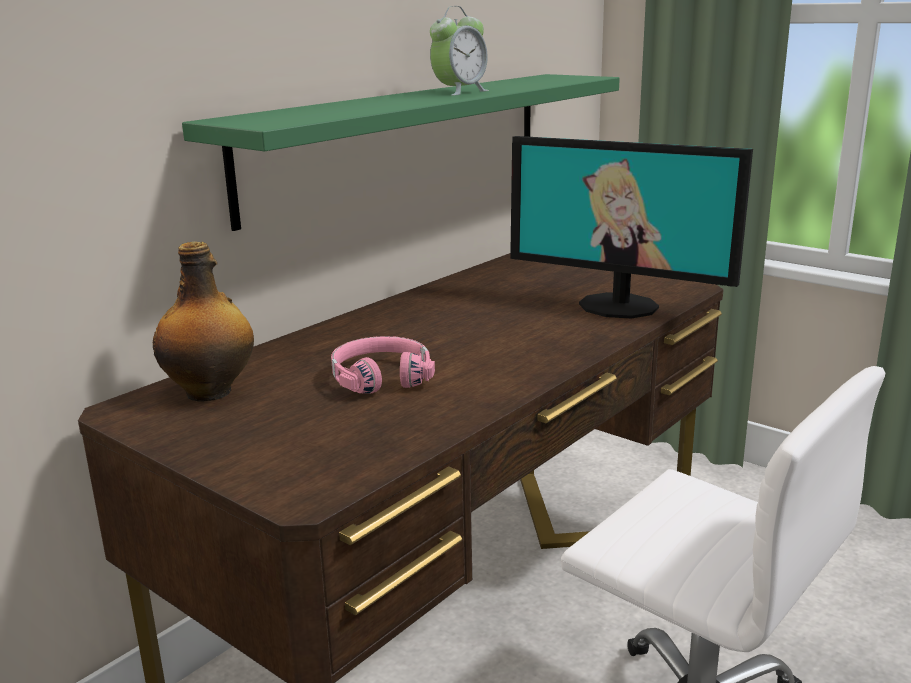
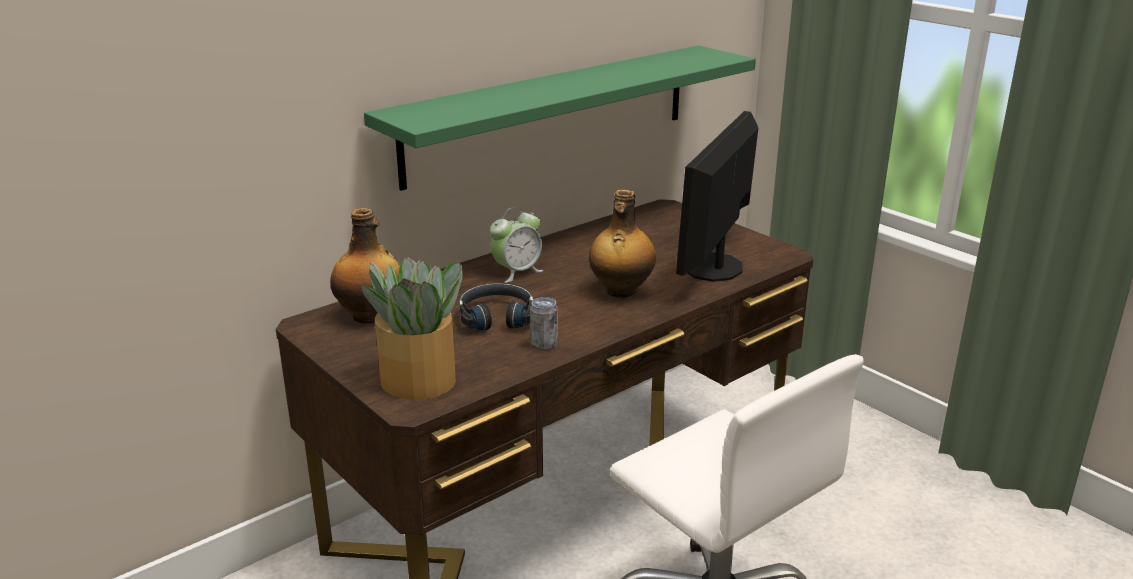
camera: 10 degrees right, 5 degrees up
pink headphones [331,336,435,394] -> black headphones [460,283,533,330]
alarm clock [430,6,489,96] -> alarm clock moved to [490,207,543,283]
monitor [510,136,753,318] -> monitor turned 75 degrees clockwise [676,111,759,282]
none -> potted plant [362,257,463,400]
none -> can [530,297,558,351]
none -> bottle [589,190,656,298]

